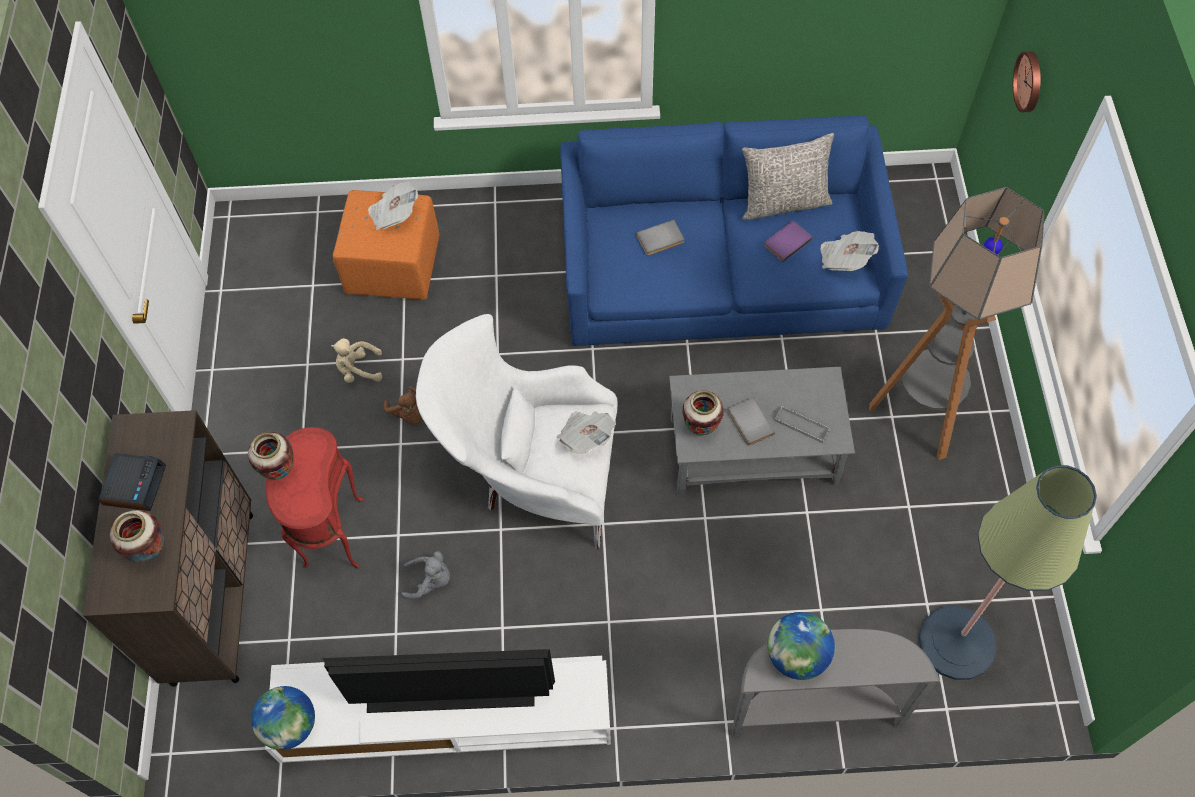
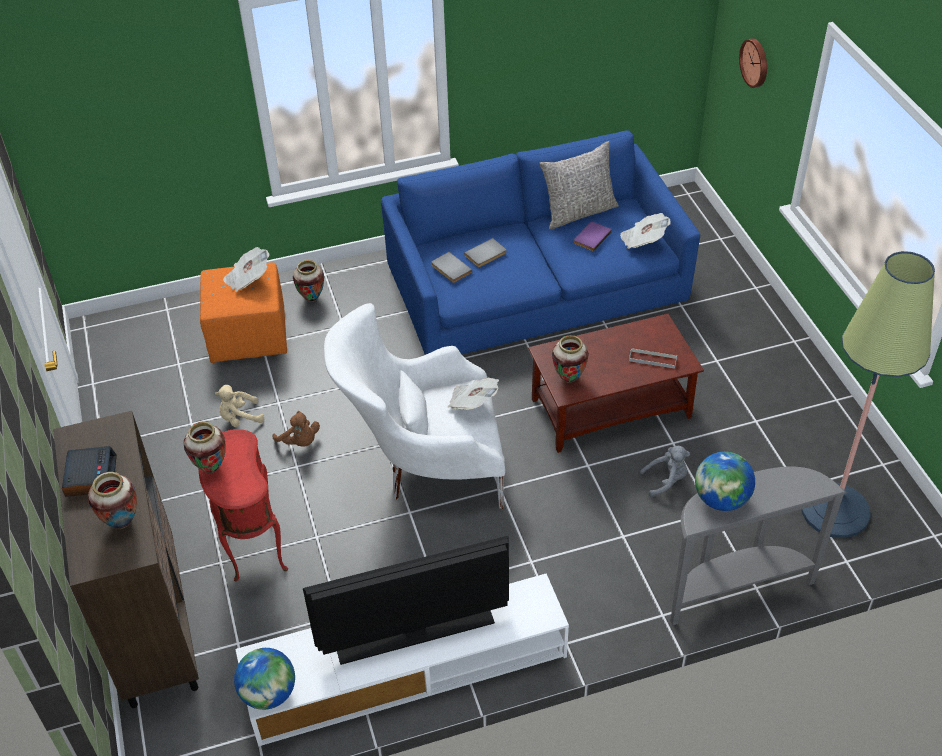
camera: 15 degrees left, 15 degrees down
grey plush toy [401,551,450,599] -> grey plush toy moved to [640,446,690,497]
grey coffee table [669,367,855,494] -> brown coffee table [528,314,704,453]
grey book [728,397,775,446] -> grey book moved to [431,252,472,283]
floor lamp [869,187,1044,460] -> none
none -> vase [293,260,324,302]

